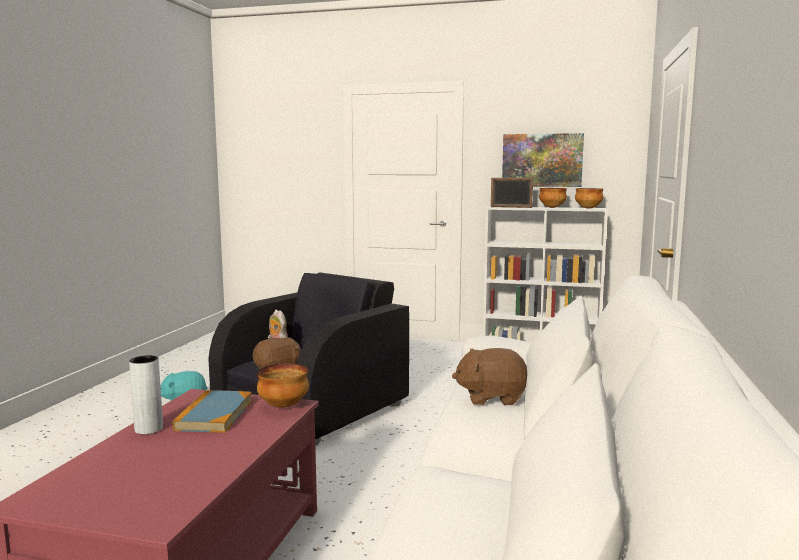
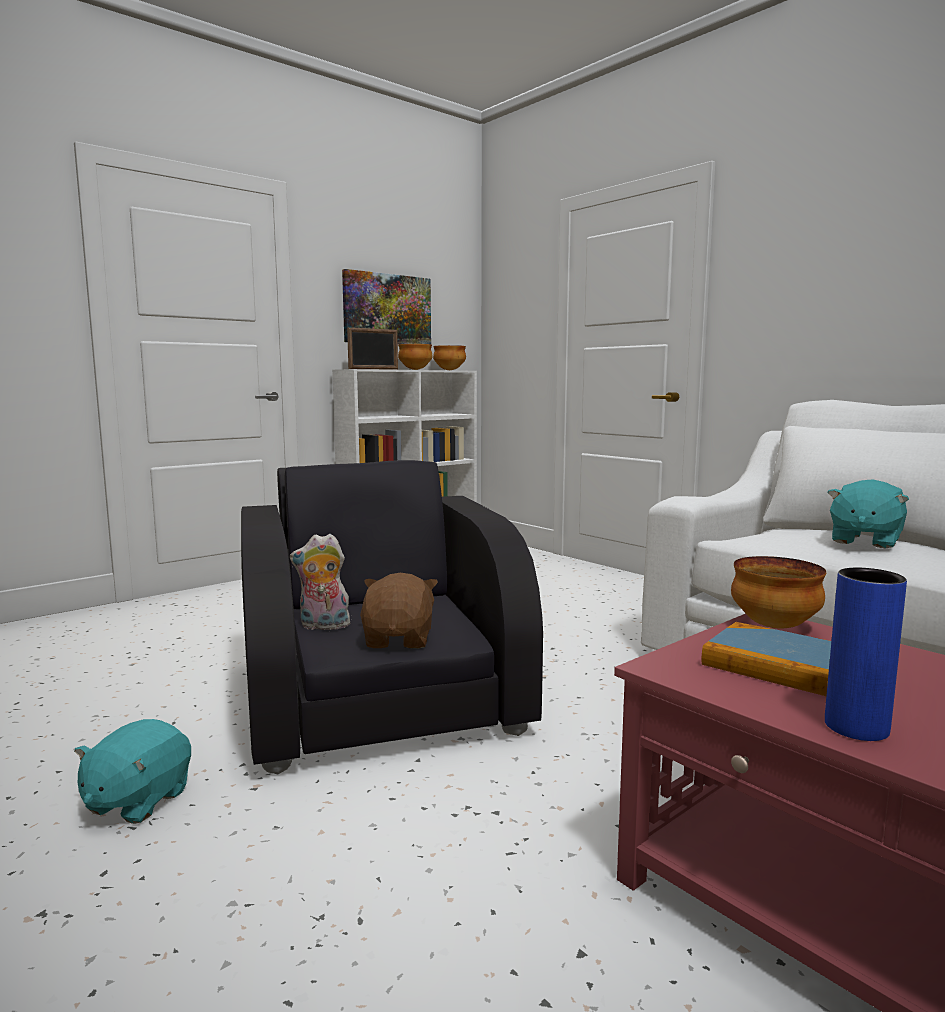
camera: 55 degrees left, 0 degrees up
grey vase [129,355,163,434] -> blue vase [825,568,907,741]
brown plush toy [452,348,527,405] -> turquoise plush toy [827,479,909,548]

